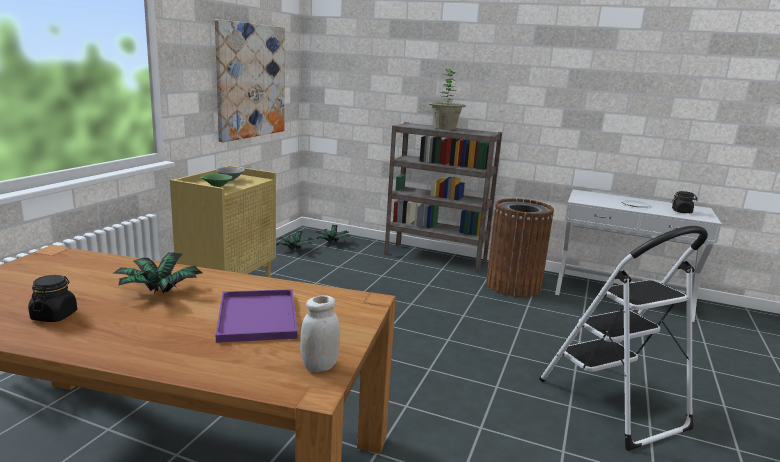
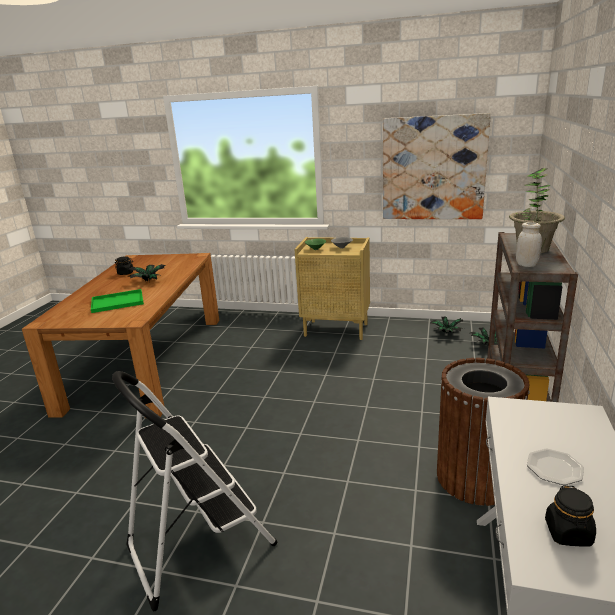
camera: 85 degrees right, 5 degrees up
purple tray [216,289,298,343] -> green tray [91,289,144,313]
white jar [300,295,340,372] -> white jar moved to [516,222,542,267]

